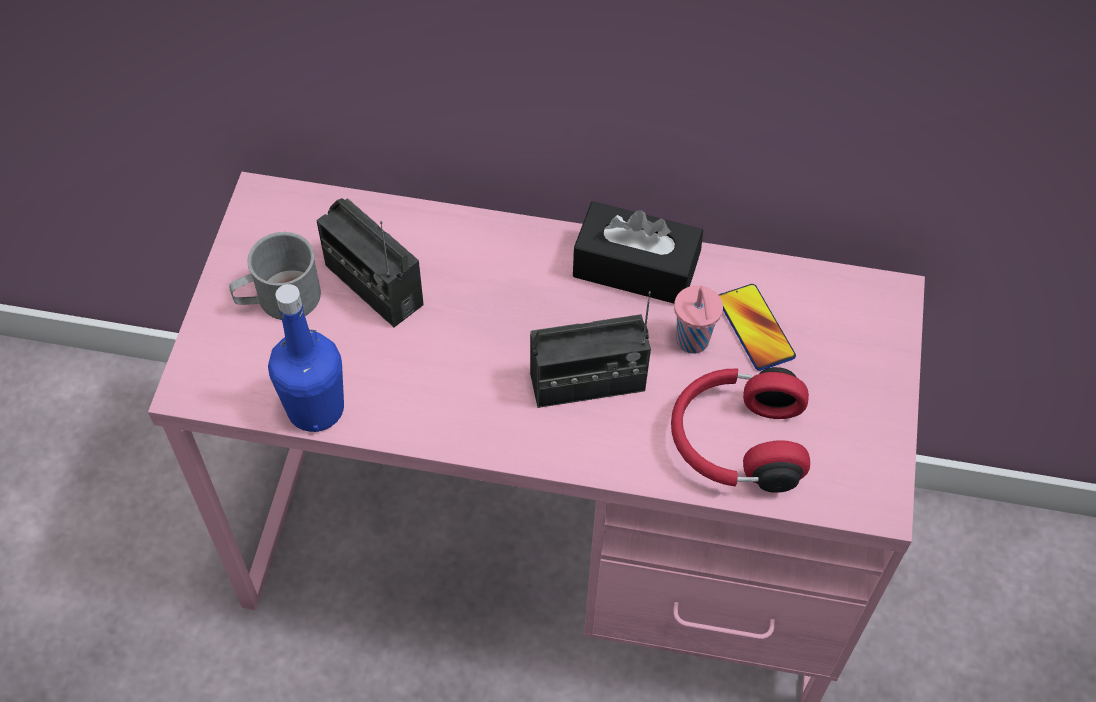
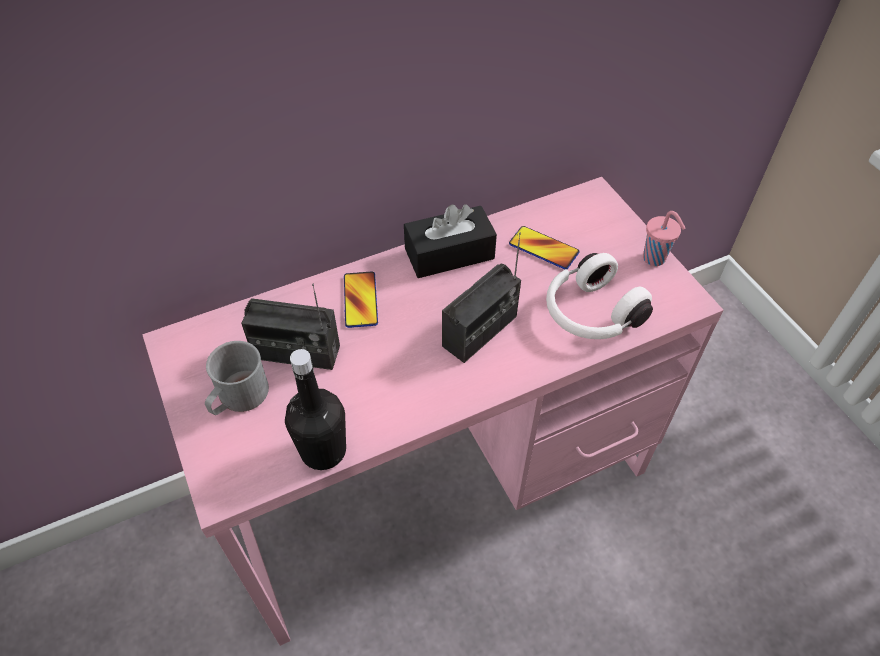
camera: 35 degrees left, 5 degrees down
blue bottle [268,284,344,432] -> black bottle [285,349,346,470]
red headphones [671,367,810,493] -> white headphones [546,253,653,339]
pink cup [674,286,723,353] -> pink cup moved to [643,211,686,266]
none -> phone [344,272,378,328]

